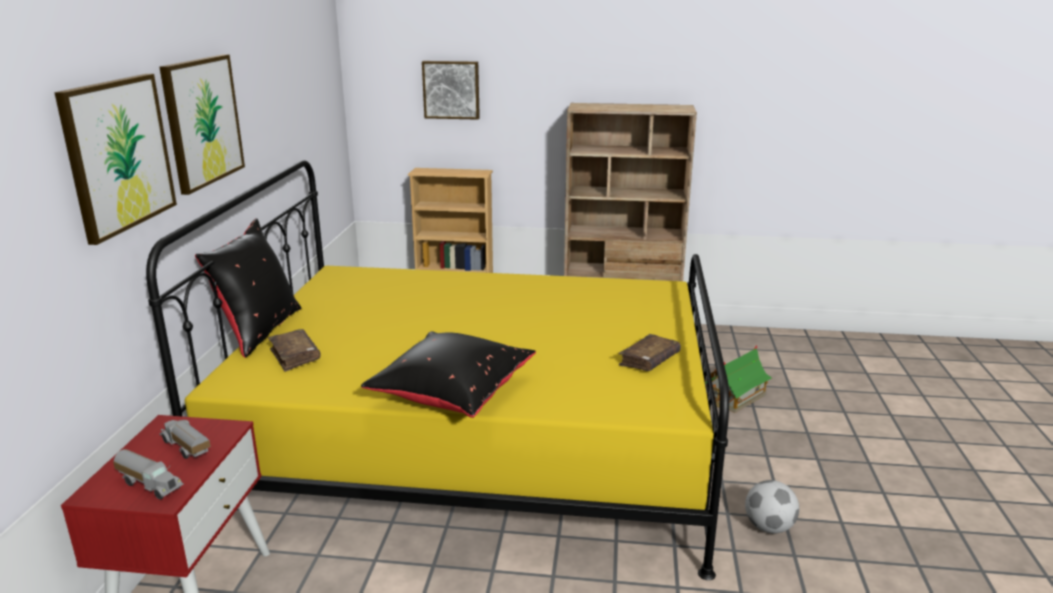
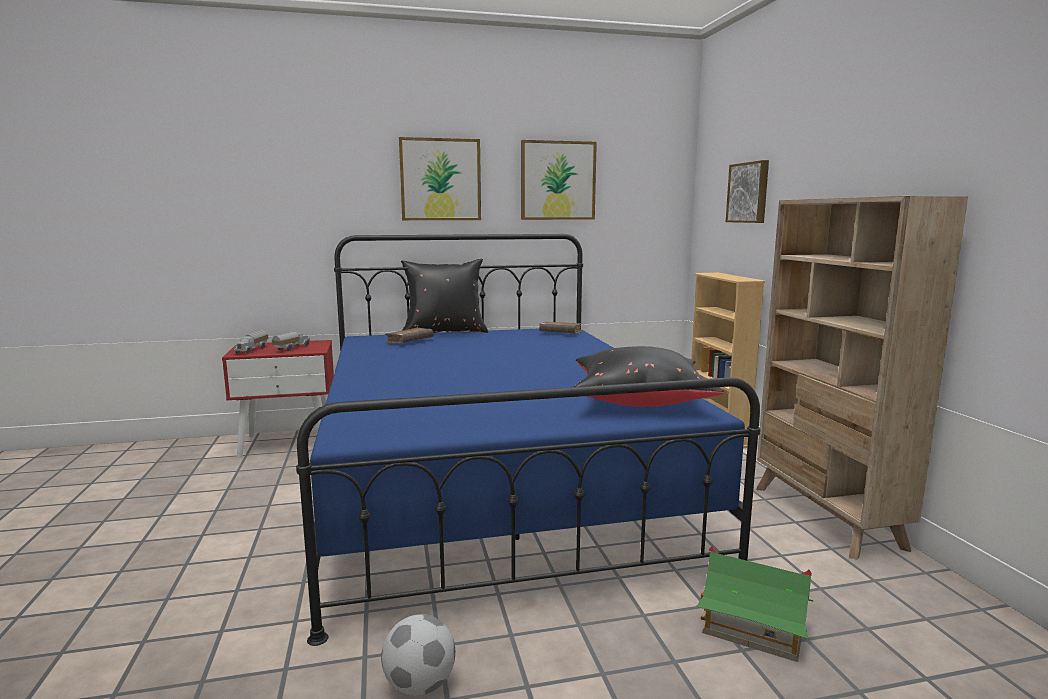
camera: 70 degrees right, 10 degrees down
picture [54,74,177,245] -> picture moved to [521,140,597,220]
yellow bed [146,160,729,580] -> blue bed [296,234,761,646]
black pillow [361,331,536,418] -> black pillow moved to [574,346,724,407]
brown book [618,334,681,371] -> brown book moved to [539,322,582,334]

